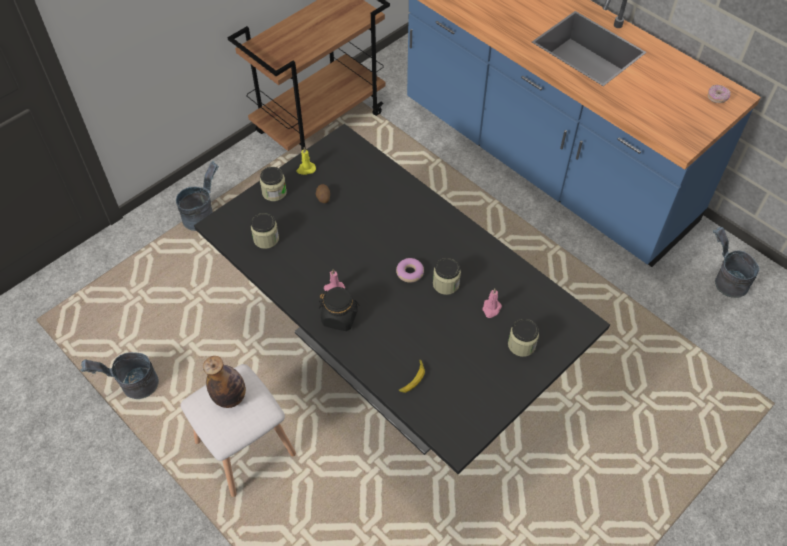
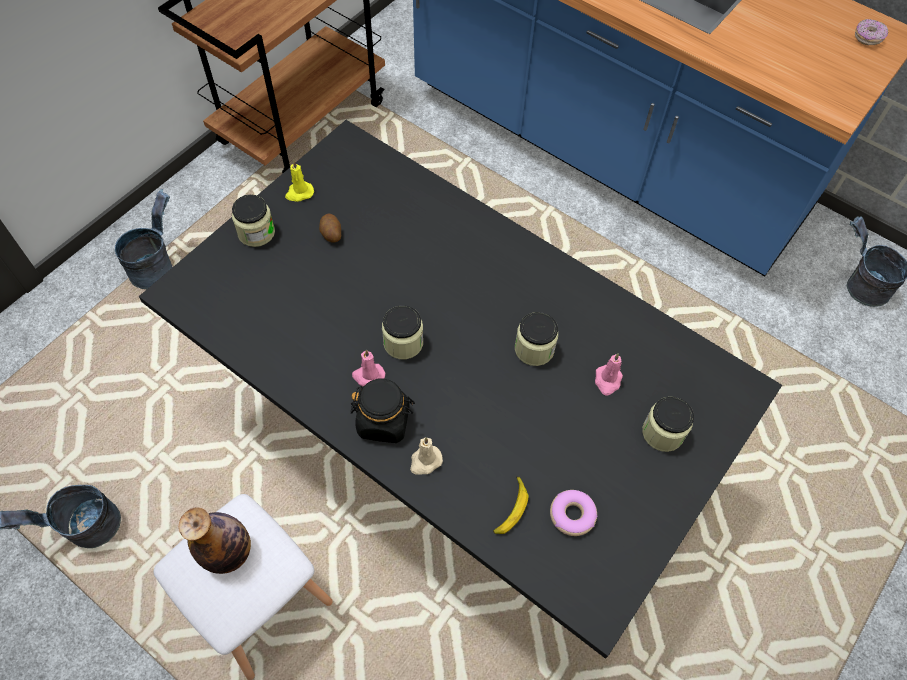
camera: 10 degrees left, 5 degrees up
jar [251,213,279,249] -> jar moved to [382,306,423,359]
donut [396,258,424,283] -> donut moved to [550,490,597,536]
none -> beige candle [410,437,443,475]

